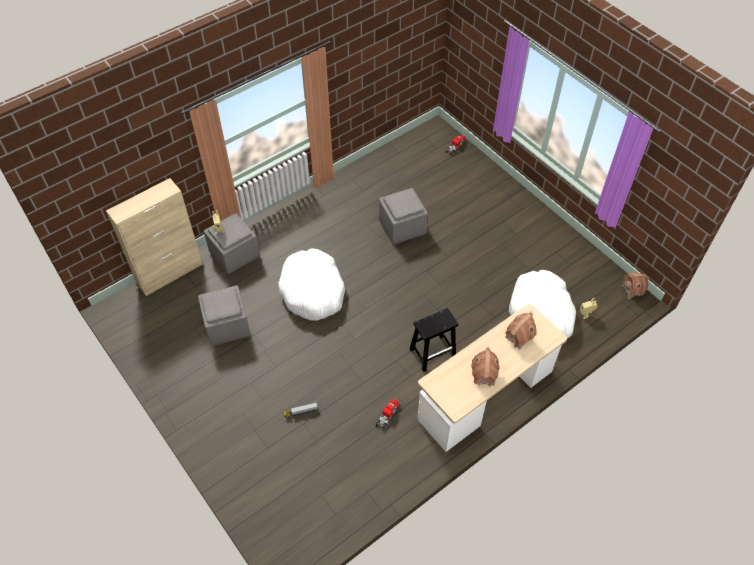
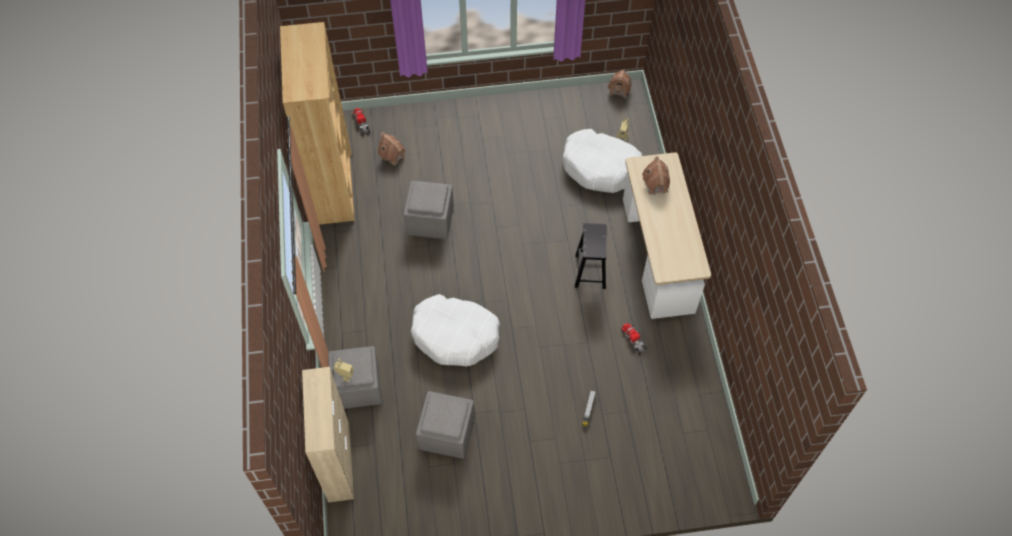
camera: 60 degrees left, 5 degrees up
toy house [471,347,499,387] -> toy house moved to [378,132,406,165]
none -> brown bookcase [280,22,355,225]

